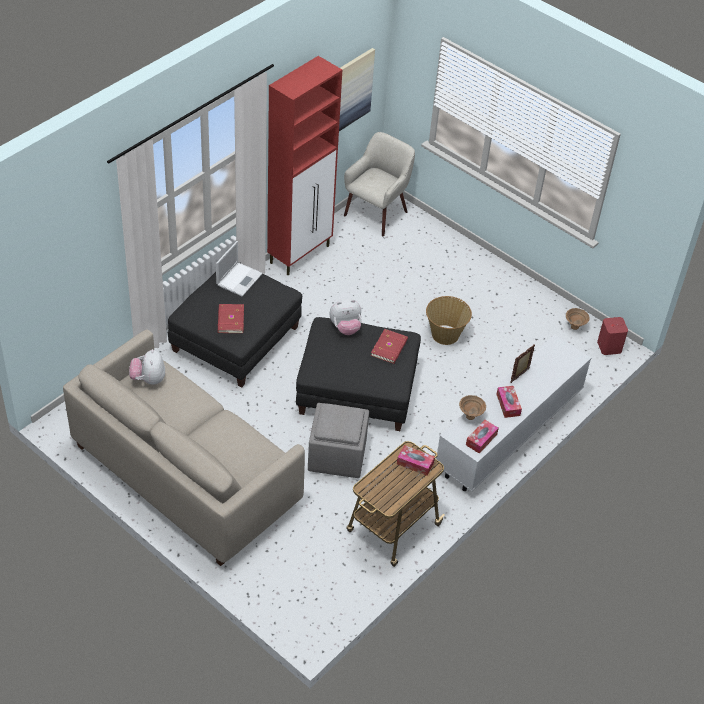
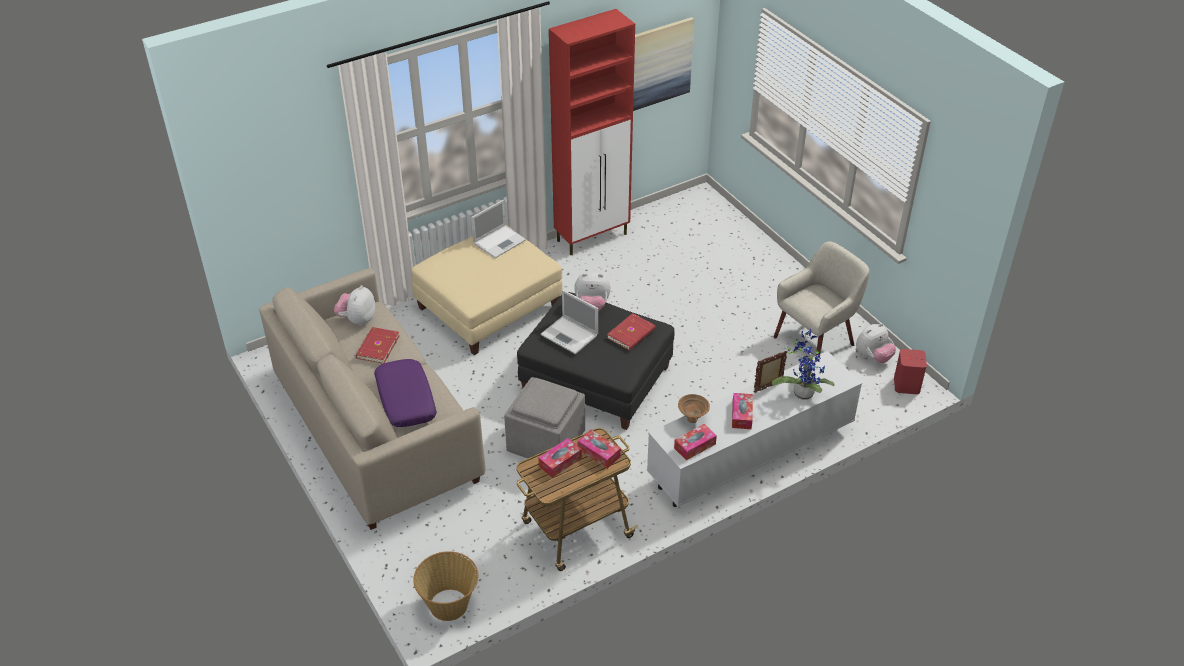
camera: 20 degrees right, 5 degrees down
black ottoman [168,262,302,387] -> beige ottoman [411,224,563,355]
red book [218,304,244,333] -> red book moved to [356,327,399,364]
beige armchair [344,132,415,236] -> beige armchair moved to [774,241,870,356]
basket [426,296,472,345] -> basket moved to [413,551,478,621]
brown bowl [566,308,590,330] -> plush toy [856,323,896,363]
none -> purple pillow [374,359,437,427]
none -> tissue box [539,438,582,478]
none -> laptop [541,290,598,354]
none -> potted plant [772,329,835,400]

